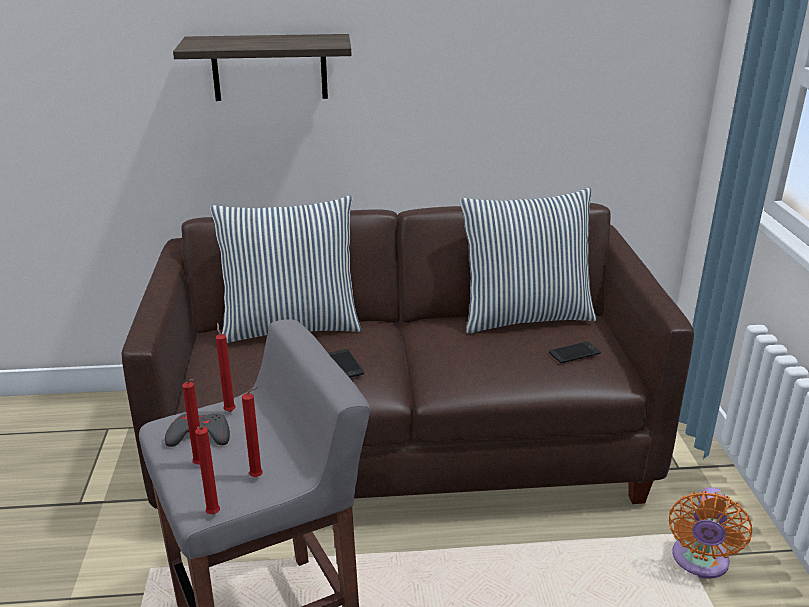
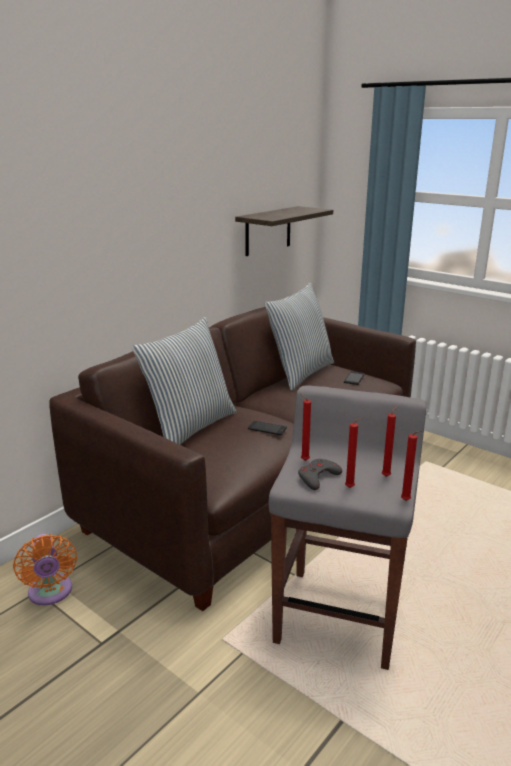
camera: 45 degrees left, 5 degrees down
shelf [173,34,351,101] -> shelf moved to [235,206,333,256]
orange fan [669,487,752,579] -> orange fan moved to [13,534,77,605]

